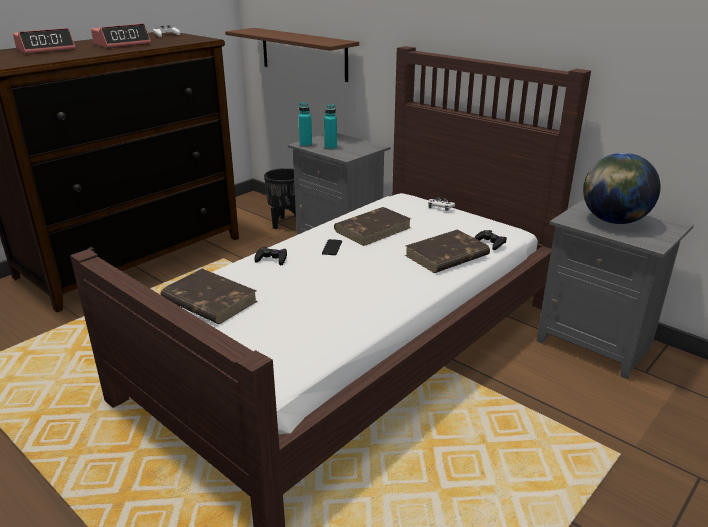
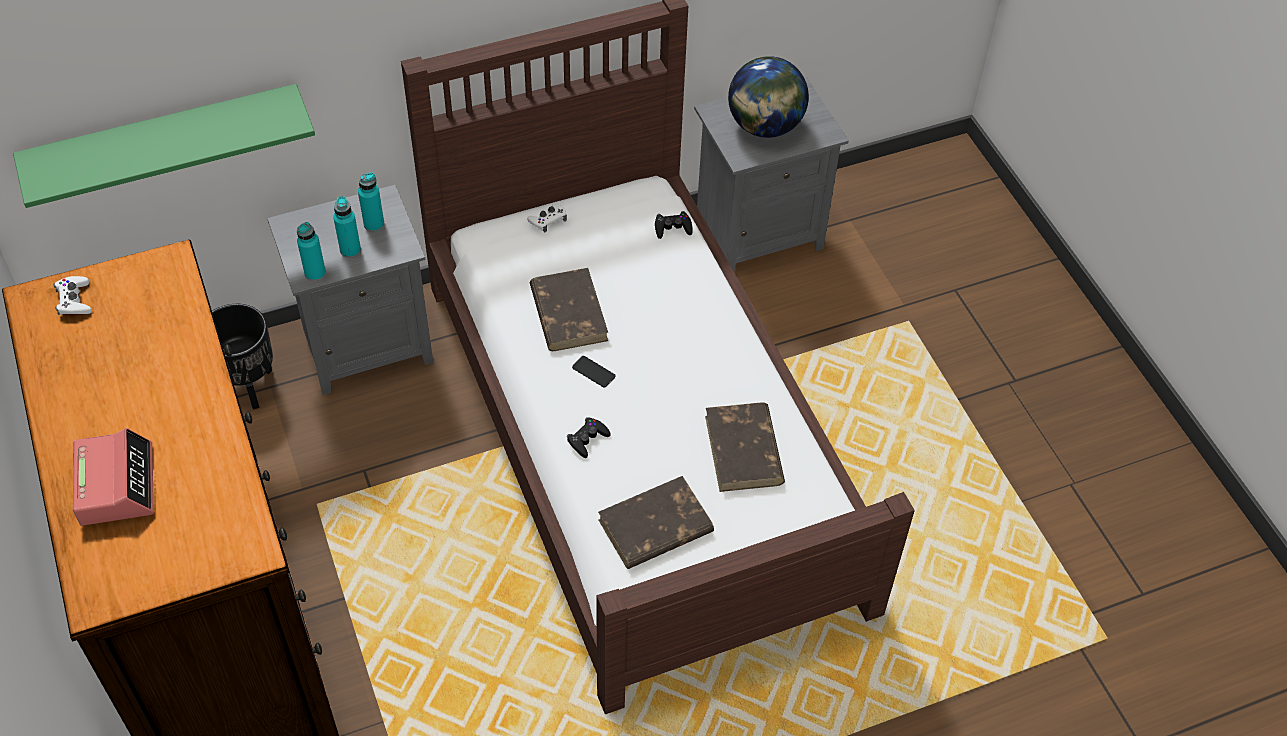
camera: 65 degrees left, 25 degrees up
alarm clock [91,24,151,48] -> none
brown shelf [225,28,359,82] -> green shelf [13,84,315,208]
brown book [405,230,490,273] -> brown book moved to [705,402,785,492]
none -> turquoise bottle [358,172,384,232]

